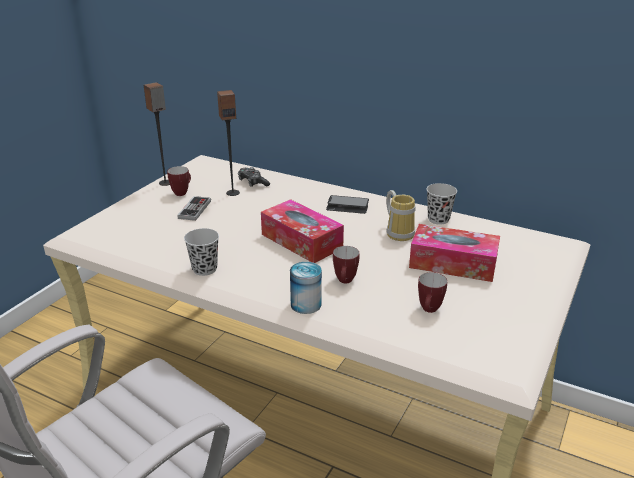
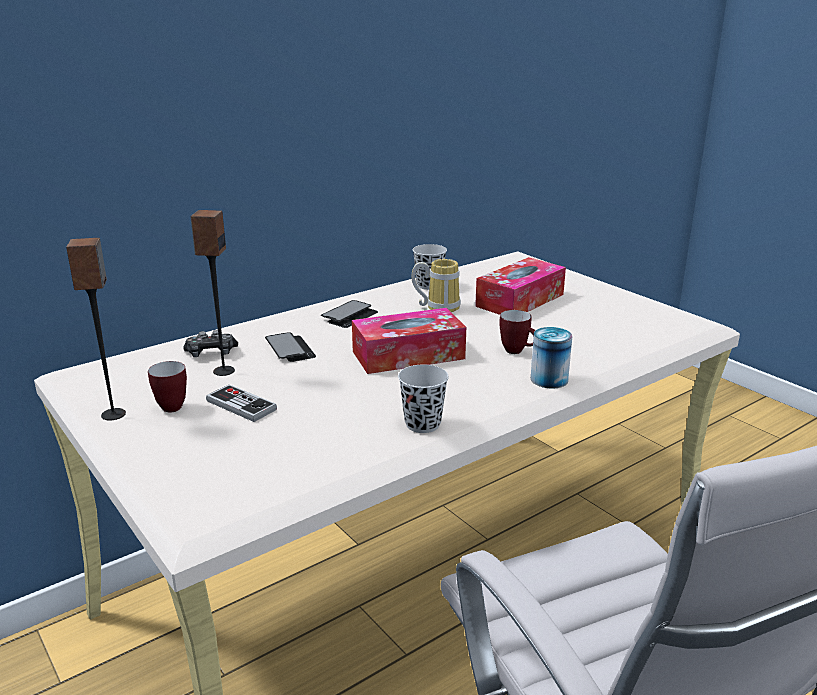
camera: 65 degrees left, 5 degrees down
mug [418,272,447,313] -> none
none -> phone [265,332,316,362]

